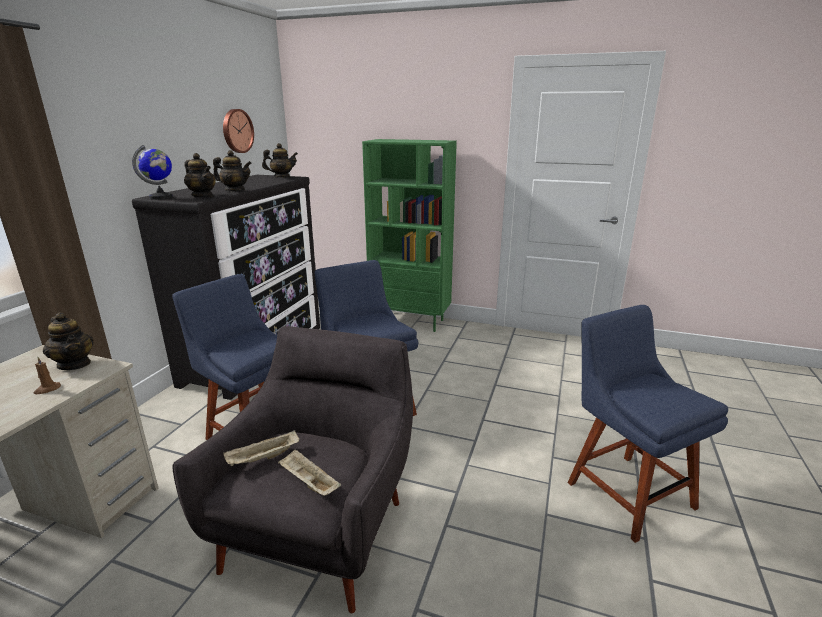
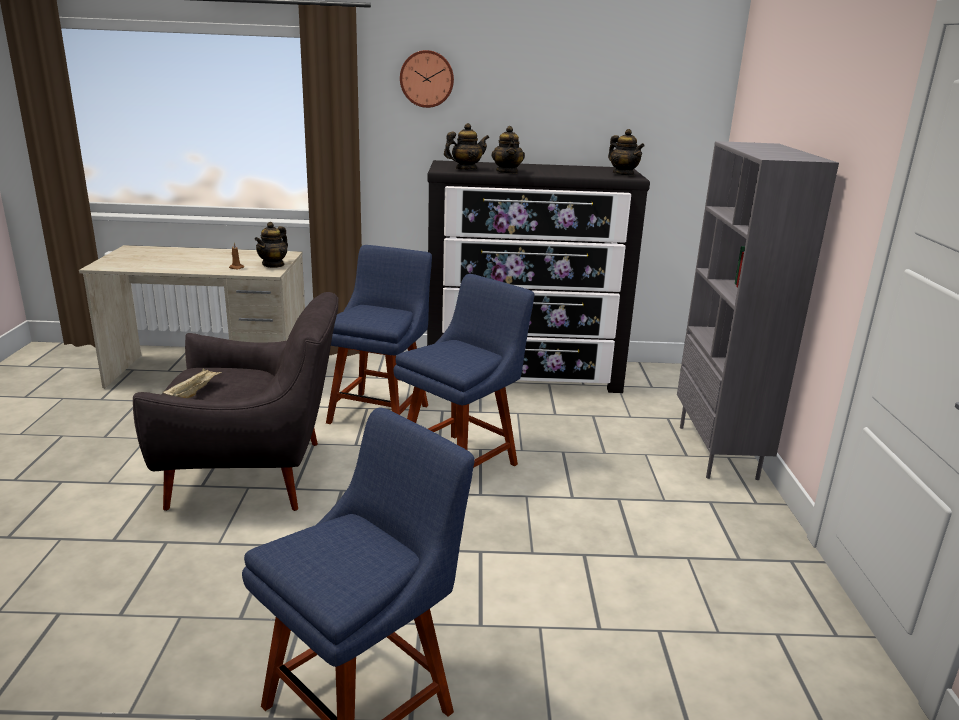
camera: 70 degrees right, 0 degrees up
globe [132,145,173,200] -> none
teapot [184,153,216,197] -> teapot turned 135 degrees counterclockwise [444,123,489,170]
wall clock [223,109,254,153] -> wall clock moved to [400,50,454,108]
beige tray [223,430,299,466] -> none
green bookcase [362,139,457,332] -> grey bookcase [677,141,839,480]

